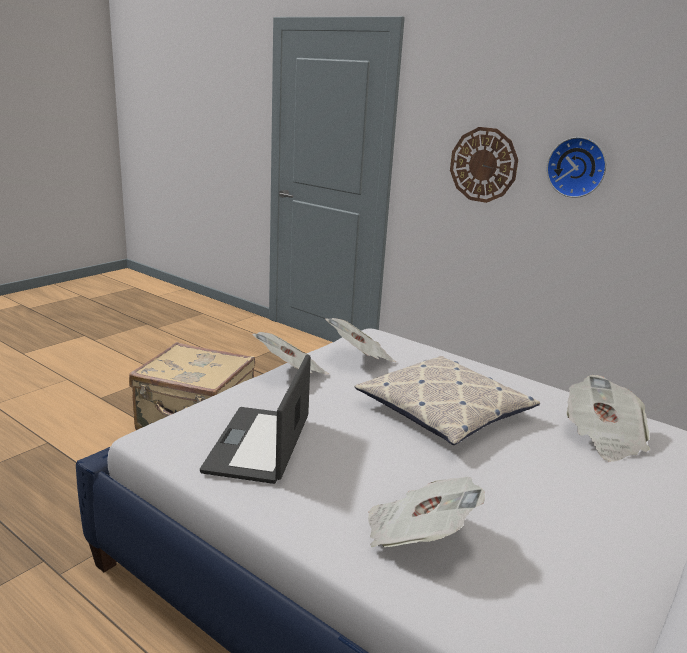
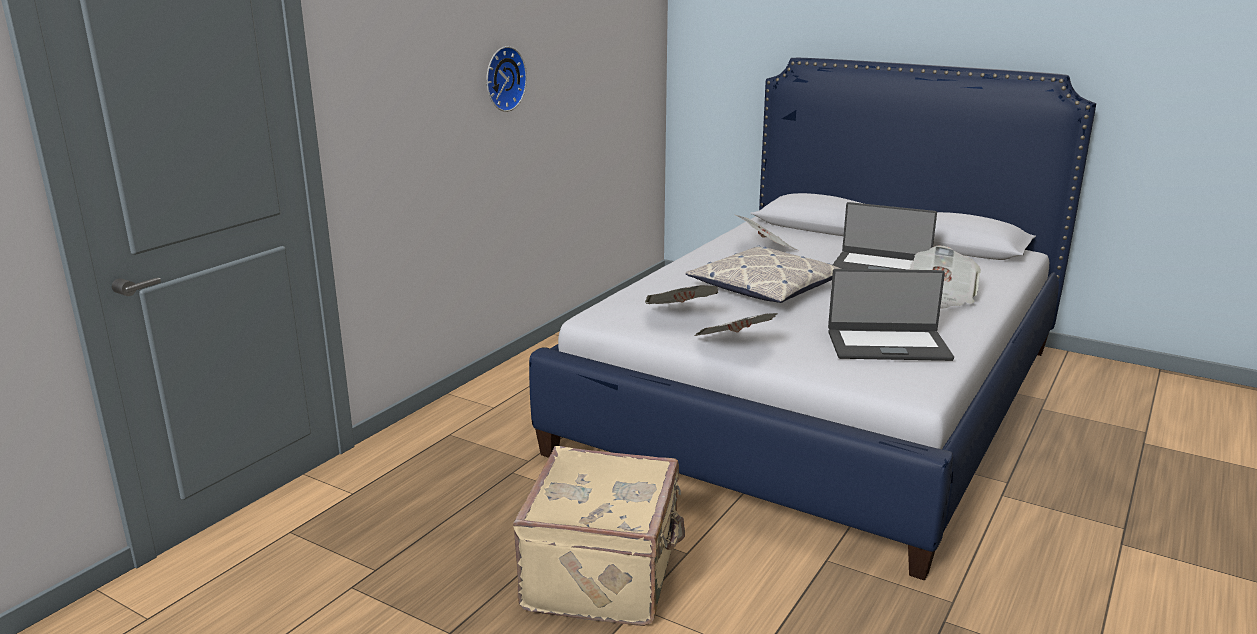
camera: 95 degrees left, 0 degrees up
wall clock [450,127,518,203] -> none
none -> laptop [832,202,937,270]

